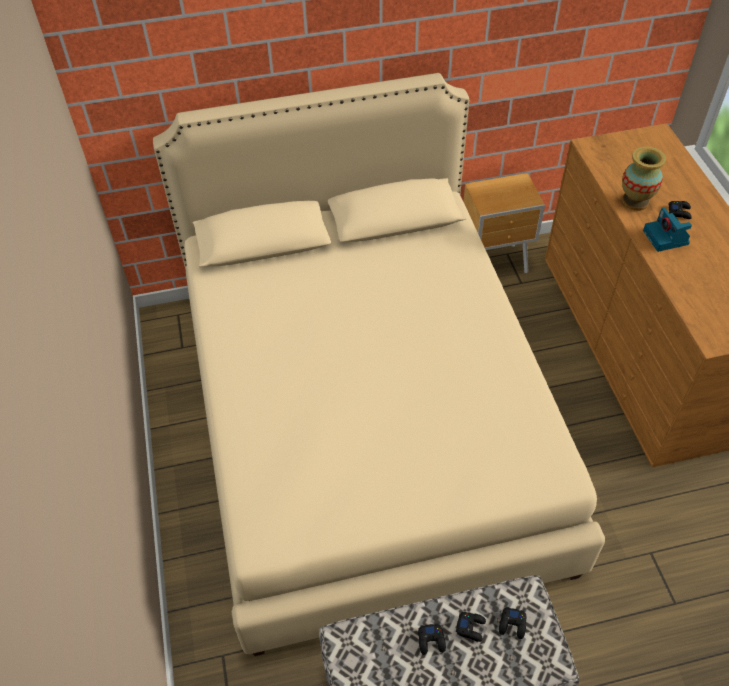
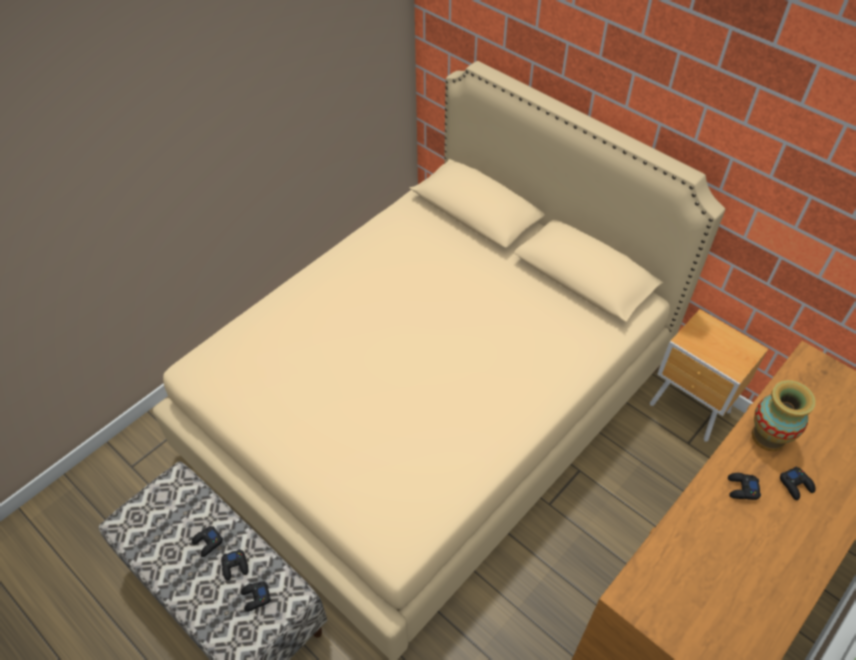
camera: 55 degrees right, 0 degrees up
camera [643,207,692,252] -> black game controller [728,473,761,500]

